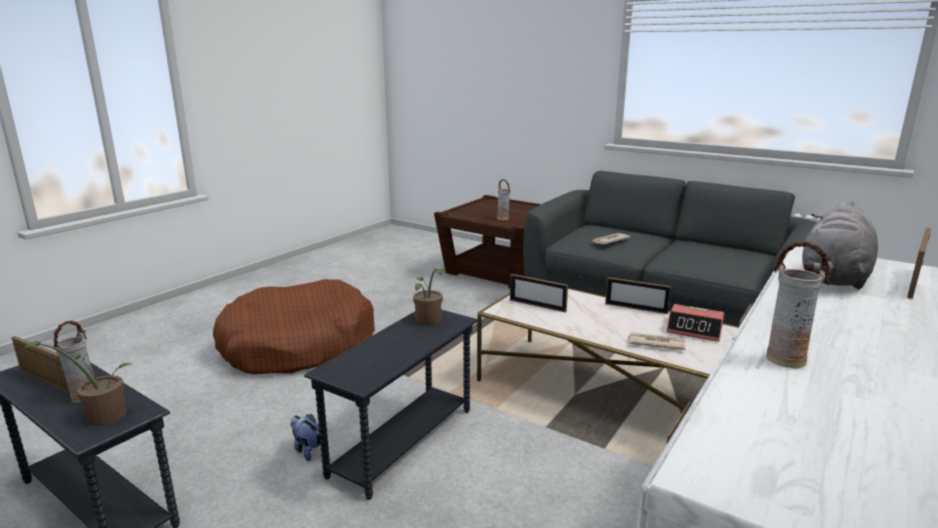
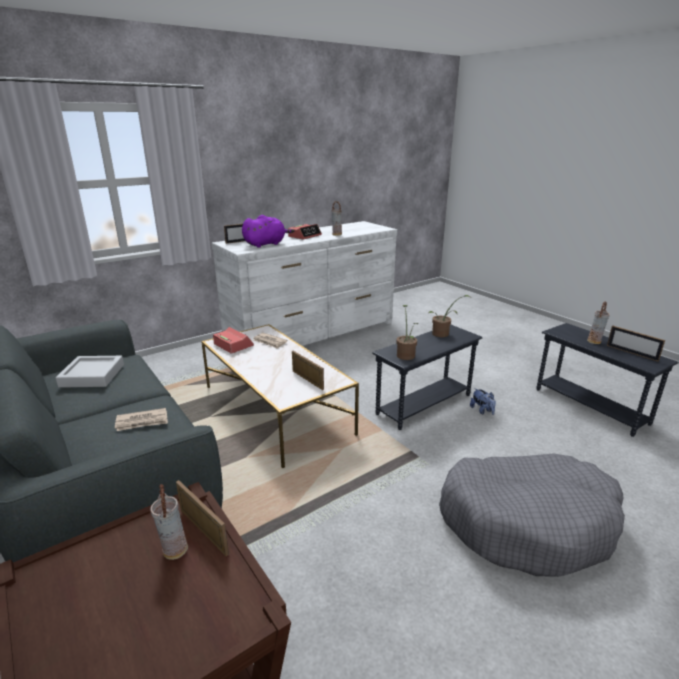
camera: 160 degrees left, 5 degrees up
potted plant [23,341,133,426] -> potted plant moved to [429,295,470,337]
brown dog bed [213,279,375,374] -> grey dog bed [439,453,625,577]
picture frame [605,277,671,314] -> picture frame moved to [176,480,229,556]
grey plush toy [802,200,878,290] -> purple plush toy [242,215,294,248]
none -> grey tray [56,356,124,388]
none -> alarm clock [288,224,322,239]

